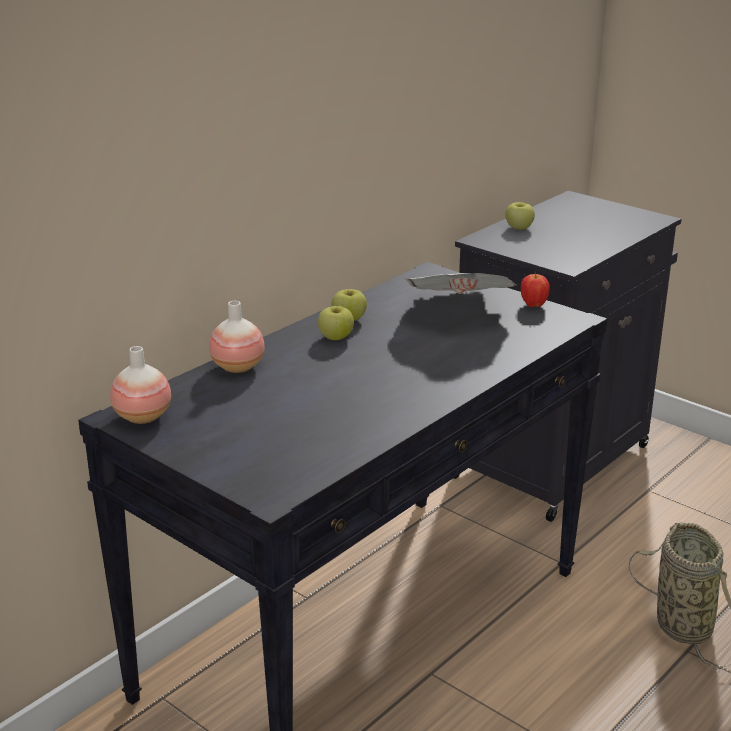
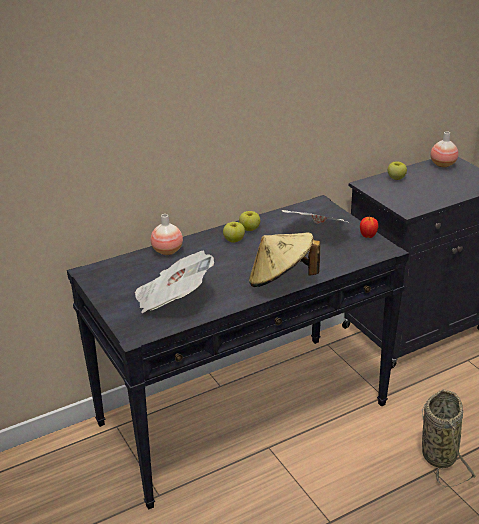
camera: 20 degrees right, 5 degrees up
vase [110,346,171,424] -> vase moved to [430,131,458,168]
none -> newspaper [135,251,214,313]
none -> beige hat [249,232,320,287]

